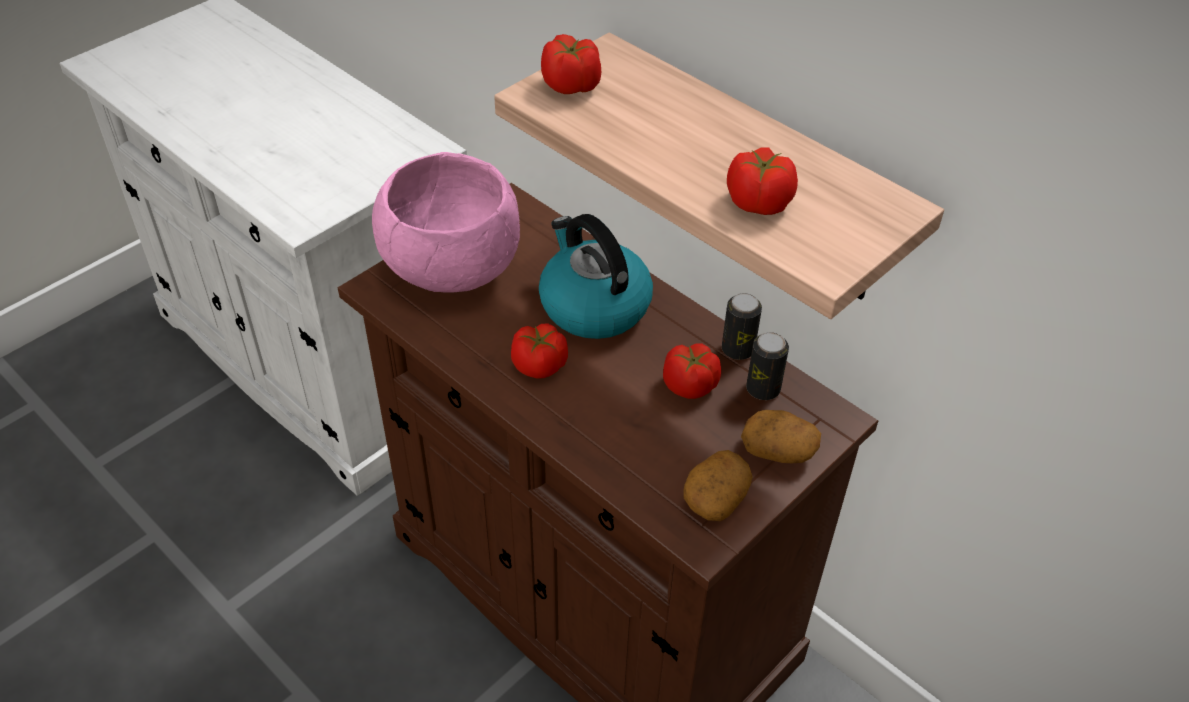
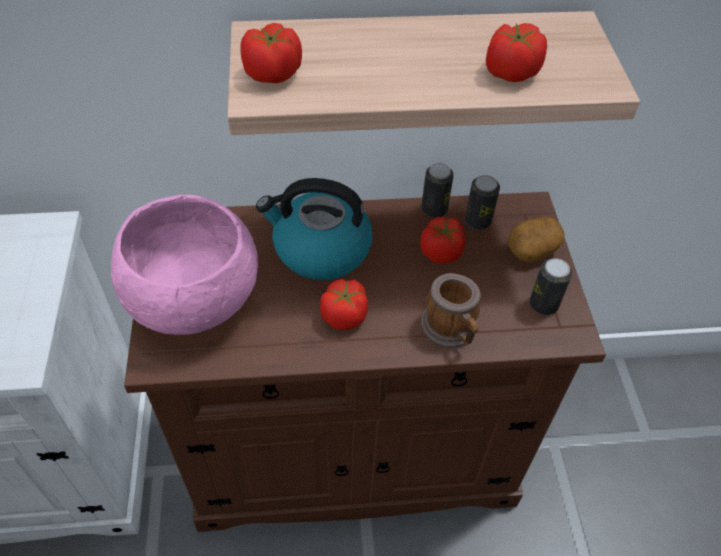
camera: 50 degrees left, 5 degrees up
potato [683,450,753,521] -> can [530,258,572,315]
none -> mug [421,273,481,348]

